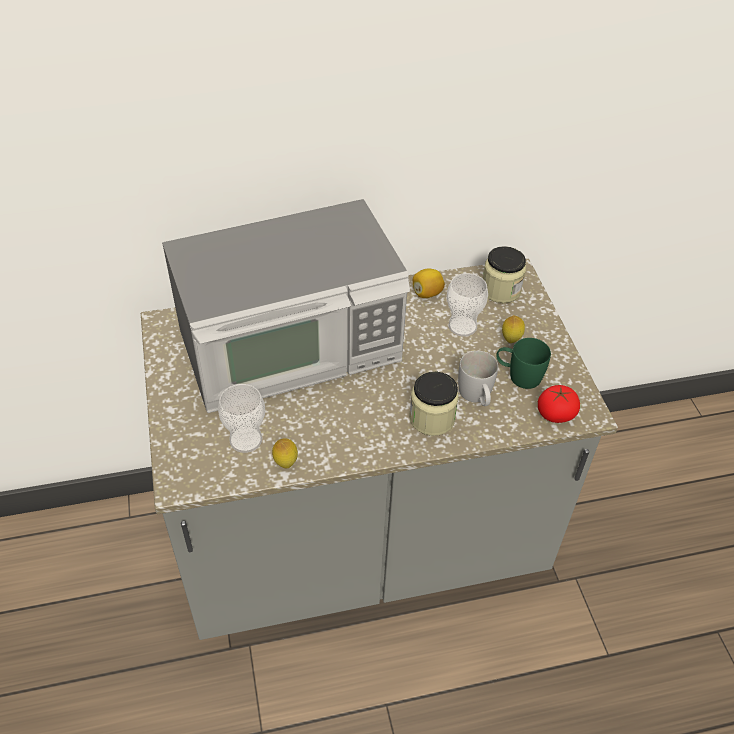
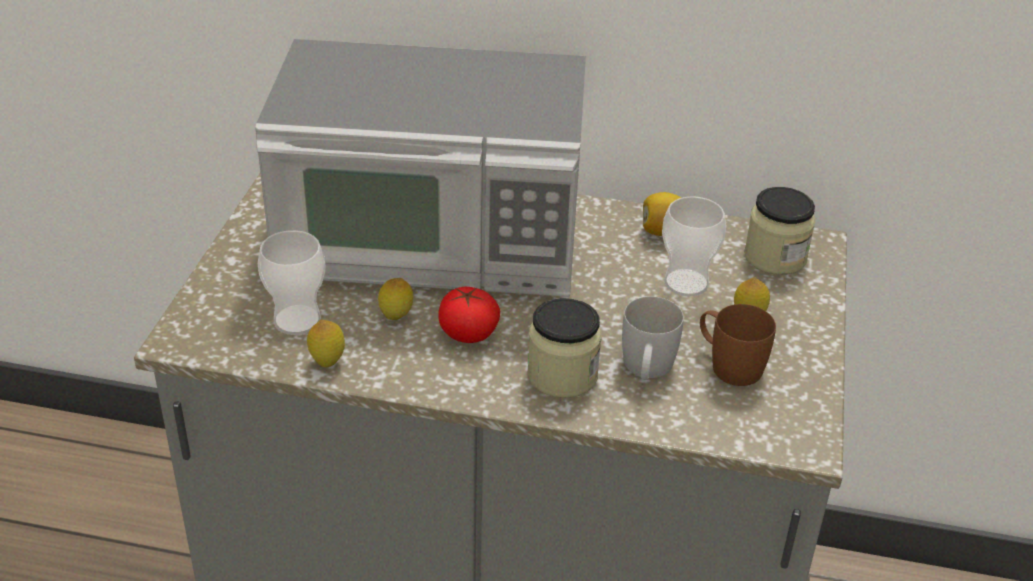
camera: 25 degrees right, 10 degrees down
green mug [496,338,551,389] -> brown mug [700,304,776,386]
tomato [538,385,580,423] -> tomato moved to [438,287,500,343]
none -> lemon [378,278,413,320]

